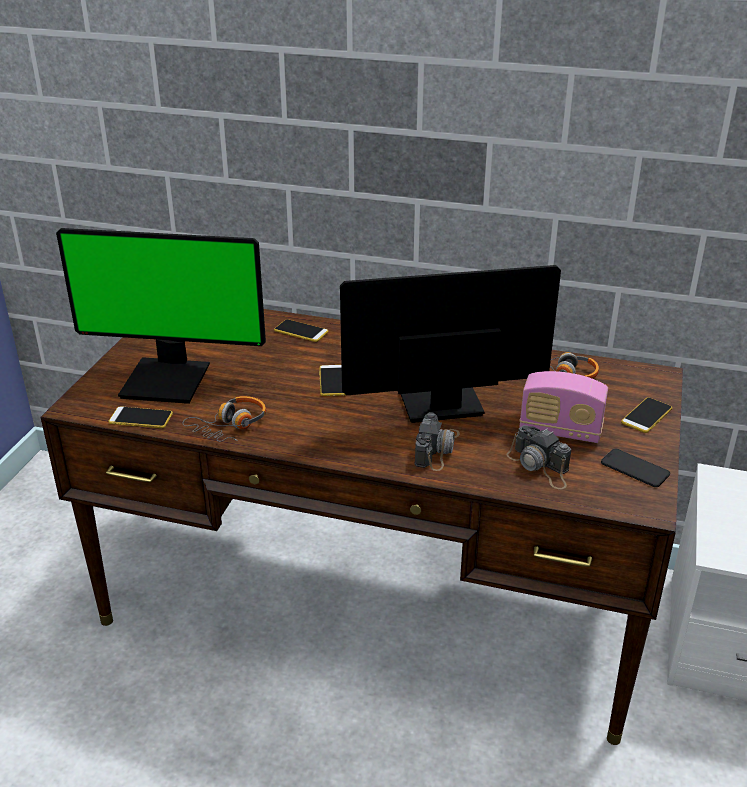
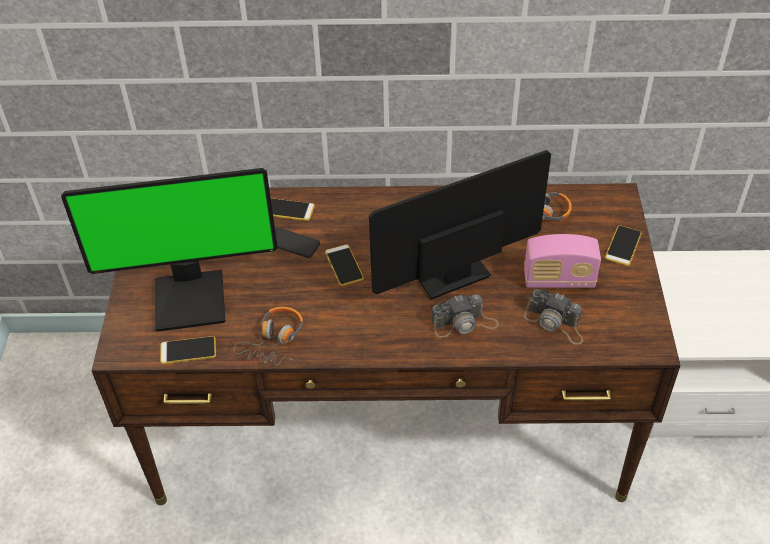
camera: 15 degrees left, 15 degrees up
camera [415,412,460,471] -> camera turned 75 degrees clockwise [432,294,499,337]
phone [601,449,670,487] -> phone moved to [275,228,320,258]

